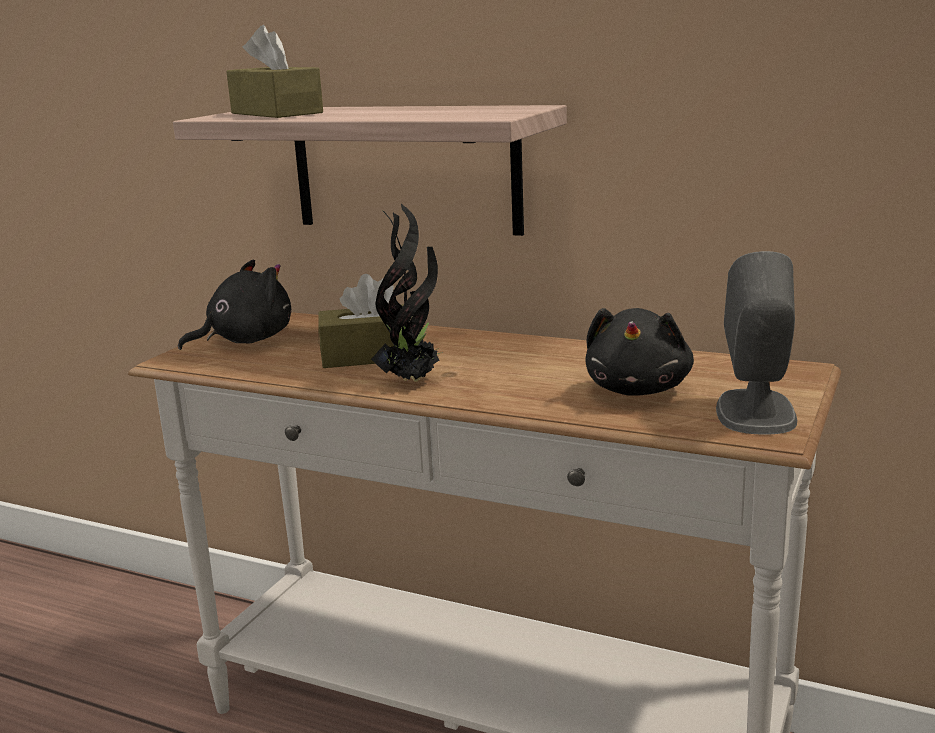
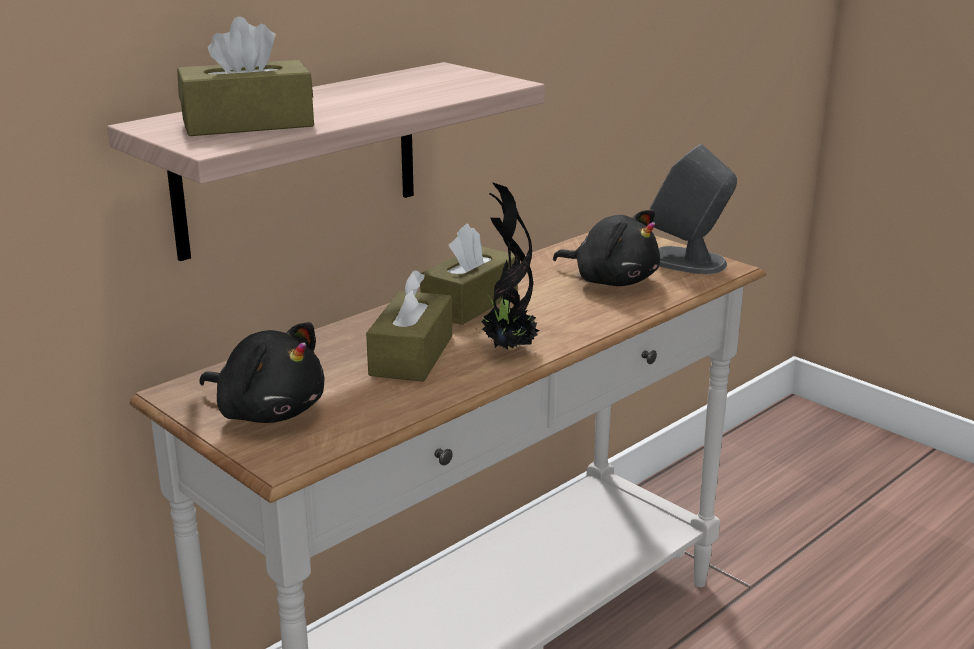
camera: 70 degrees left, 5 degrees up
black plush toy [178,259,291,350] -> black plush toy turned 135 degrees clockwise [199,322,325,423]
none -> brown tissue box [420,223,517,325]

